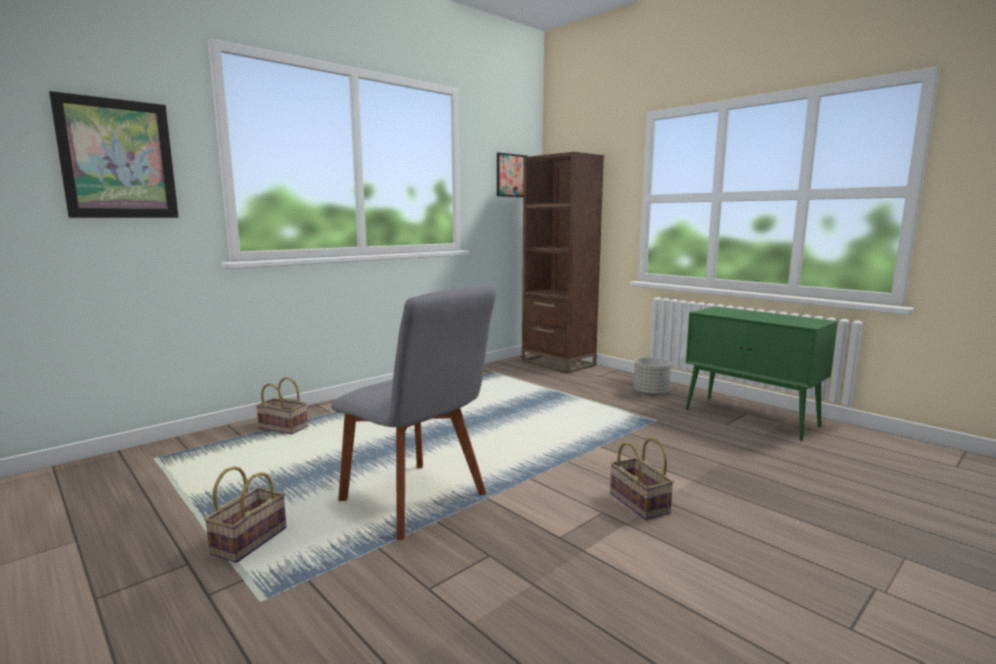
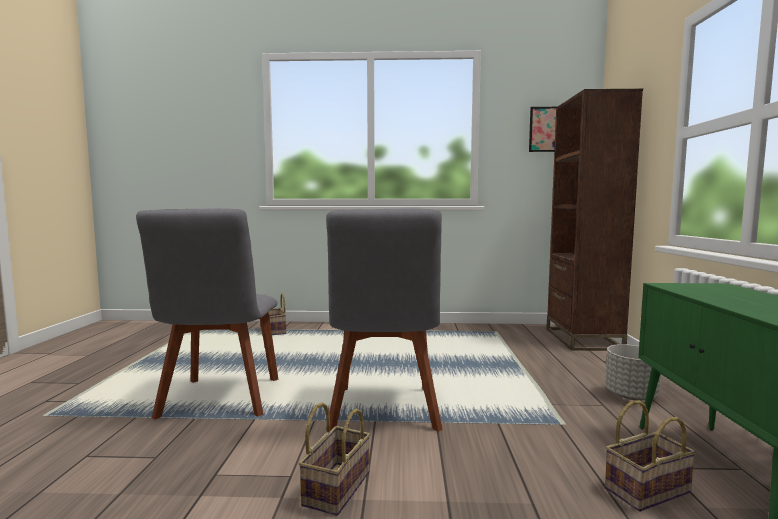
camera: 45 degrees right, 5 degrees down
picture [49,91,179,218] -> none
basket [204,466,286,563] -> basket moved to [605,400,696,512]
none -> grey chair [326,208,443,432]

